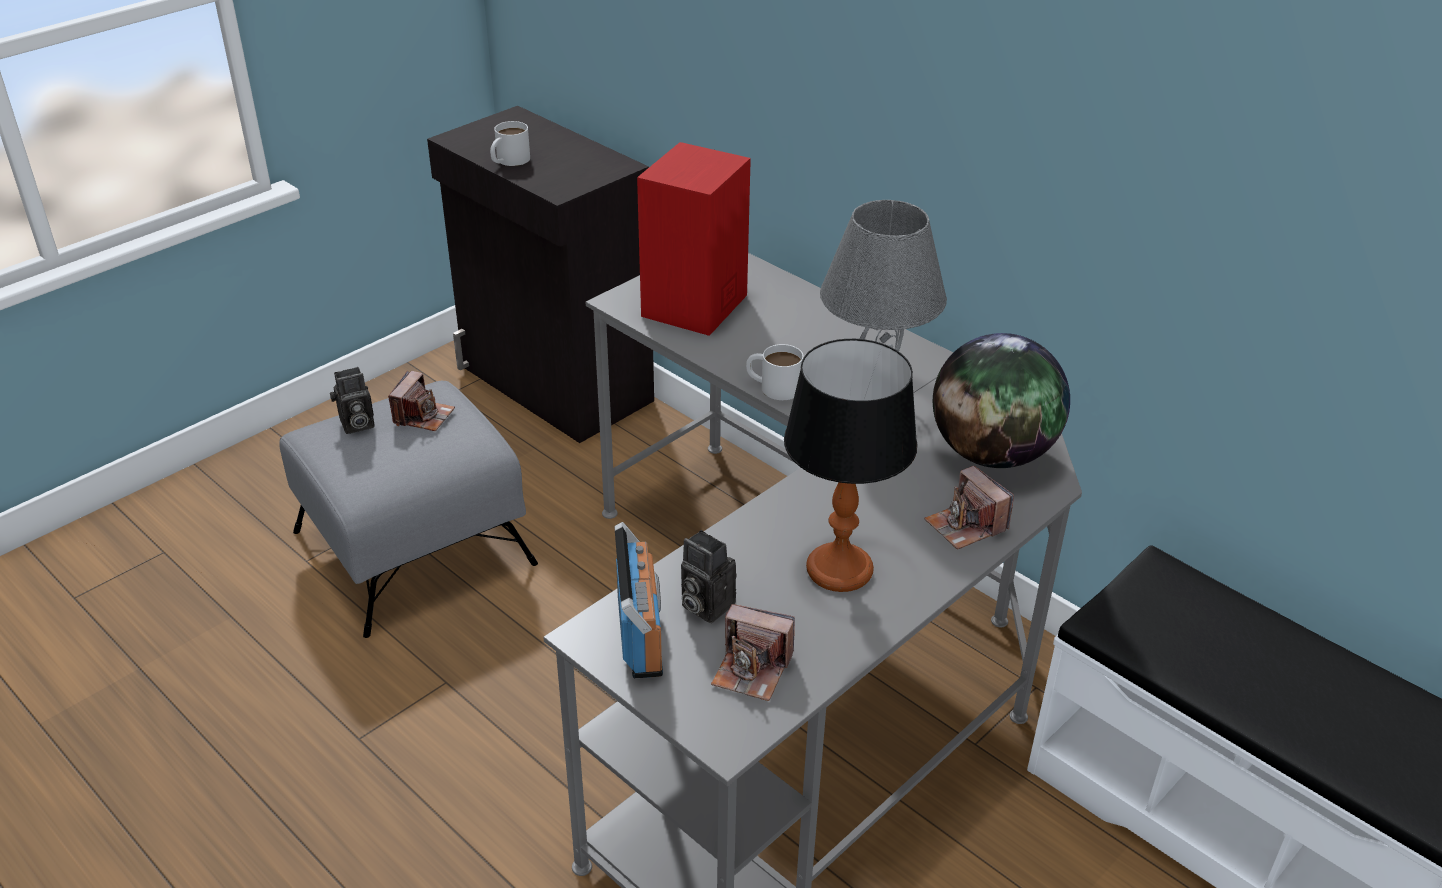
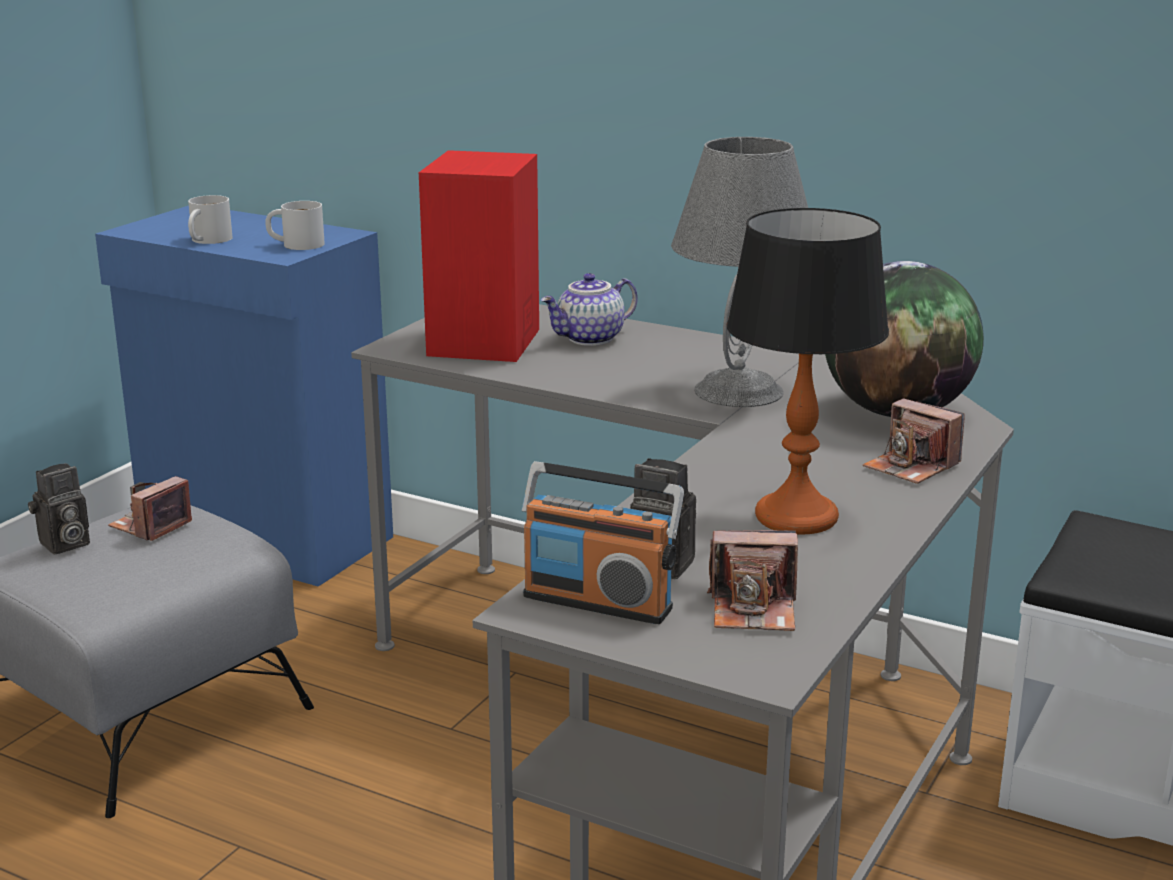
camera: 15 degrees left, 15 degrees down
camera [388,371,455,431] -> camera turned 150 degrees counterclockwise [108,476,192,541]
black cabinet [427,106,654,443] -> blue cabinet [95,206,393,587]
radio [614,522,663,678] -> radio turned 135 degrees clockwise [522,461,684,624]
white mug [746,344,804,400] -> white mug moved to [265,201,325,250]
none -> teapot [541,273,638,346]

